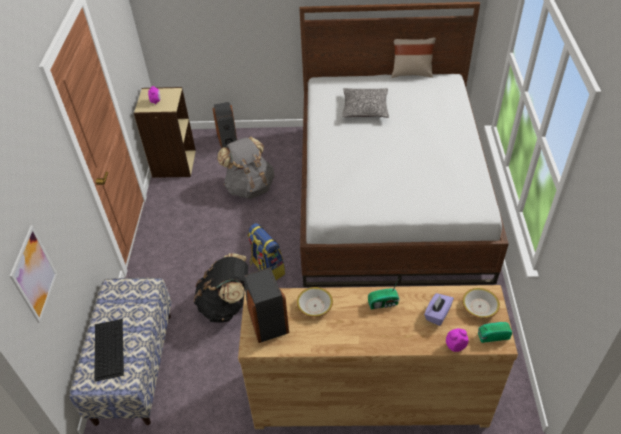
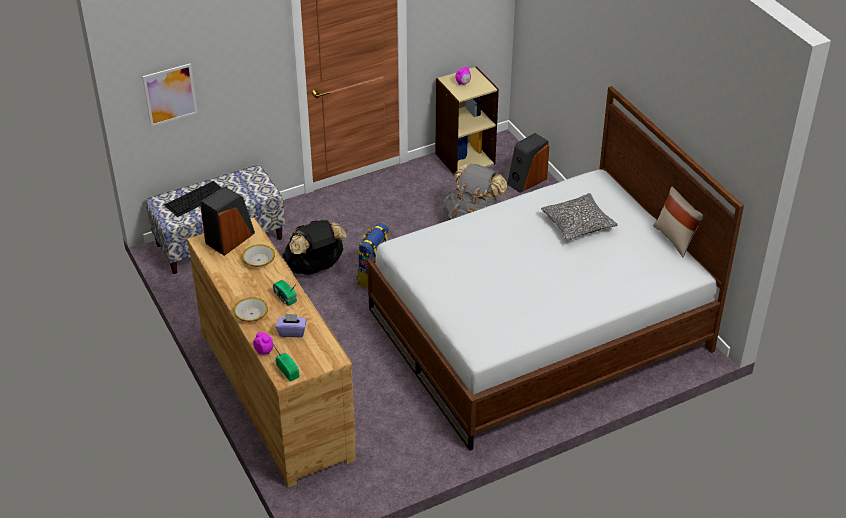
camera: 60 degrees right, 5 degrees down
bowl [462,288,500,318] -> bowl moved to [234,297,268,322]

